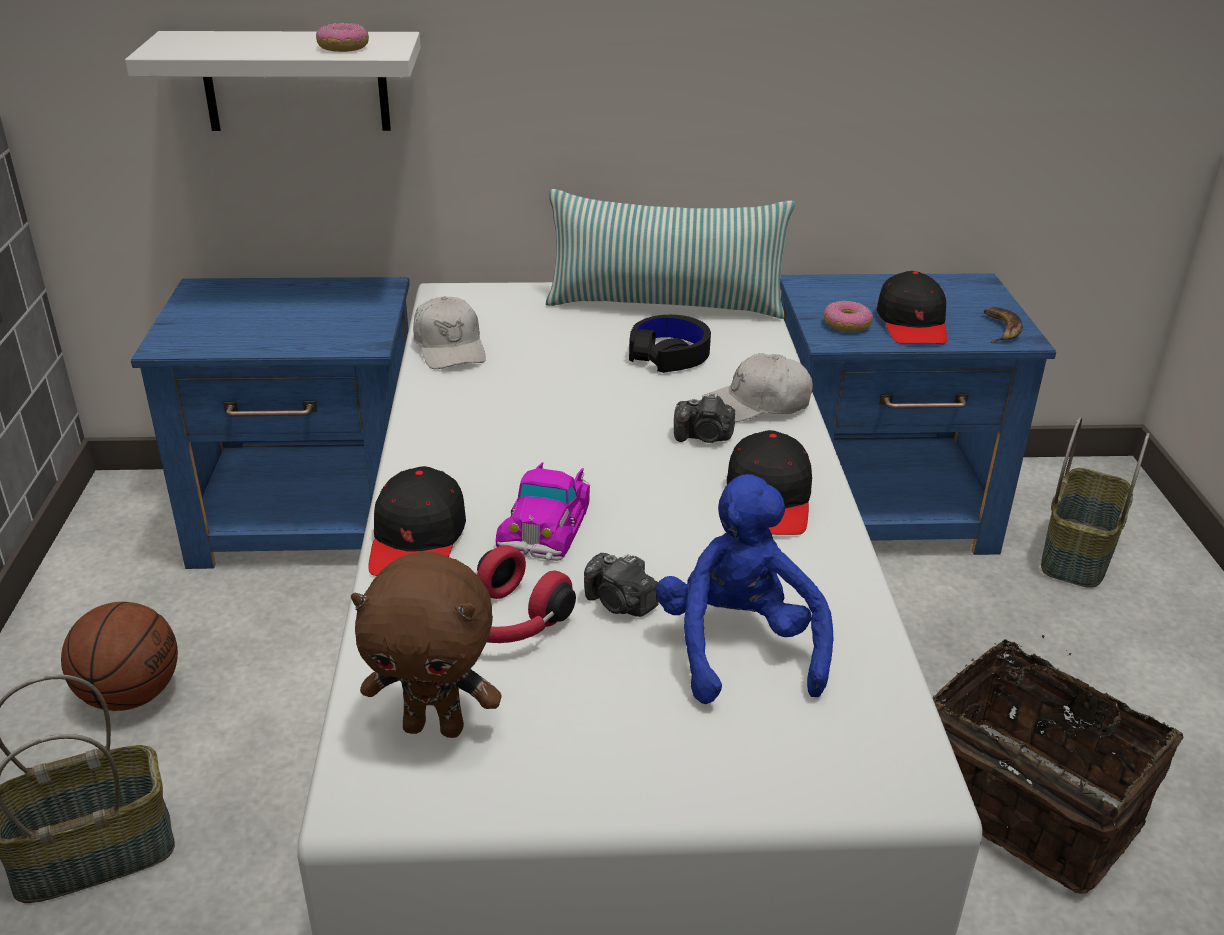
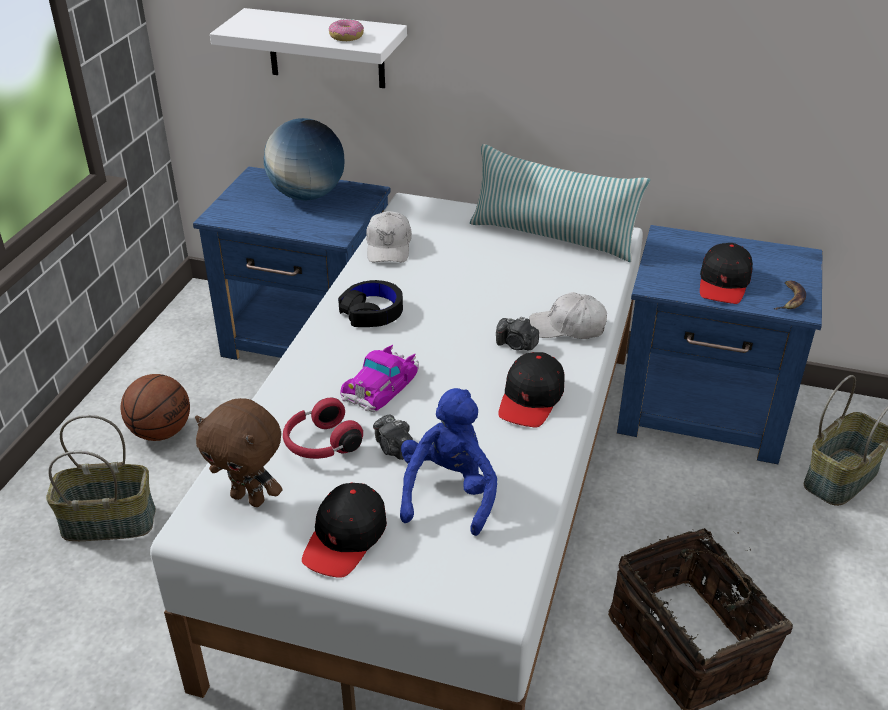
camera: 20 degrees right, 5 degrees up
black cap [368,466,466,576] -> black cap moved to [302,482,387,578]
black headphones [629,315,711,373] -> black headphones moved to [338,280,403,327]
donut [824,301,873,332] -> none
none -> globe [264,118,344,200]

